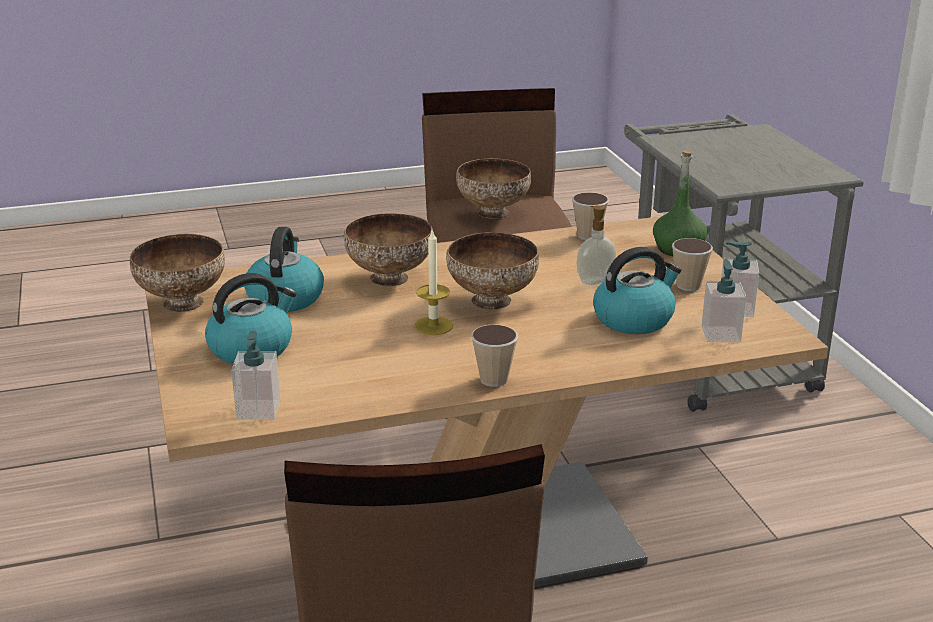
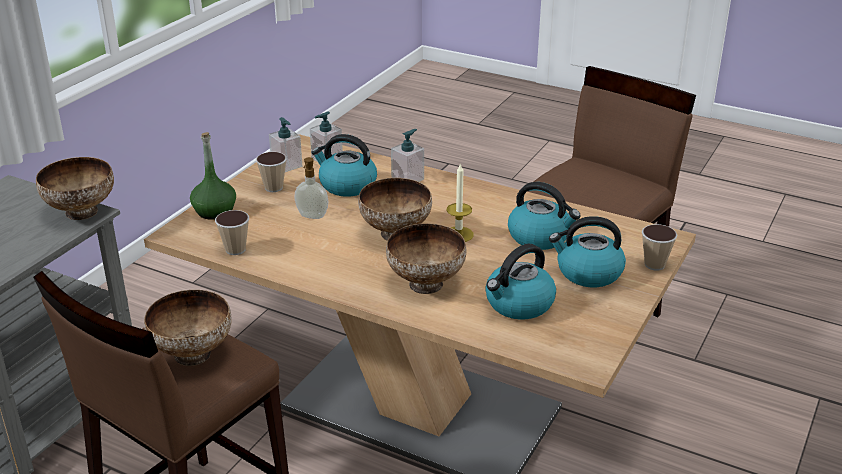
camera: 135 degrees left, 5 degrees up
bowl [130,234,225,312] -> bowl moved to [36,157,114,220]
soap dispenser [231,331,280,420] -> soap dispenser moved to [391,129,424,182]
cup [471,325,518,387] -> cup moved to [642,224,677,271]
none -> kettle [508,182,581,250]

